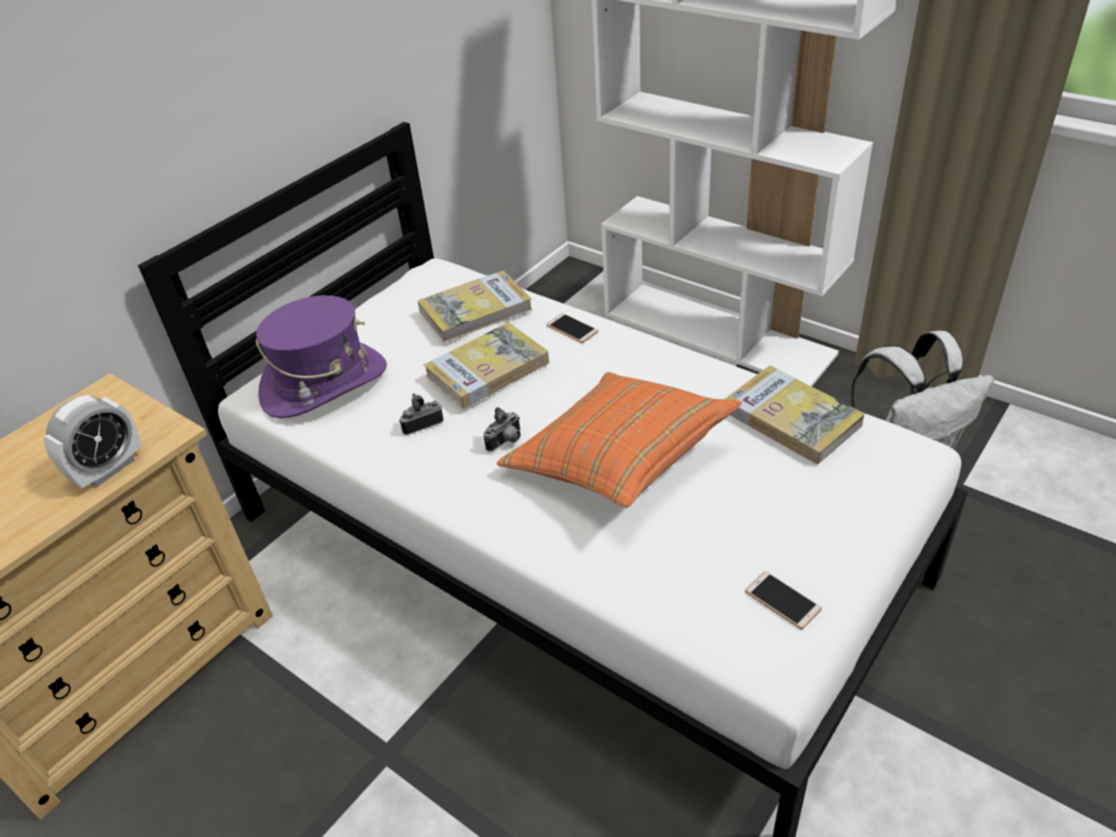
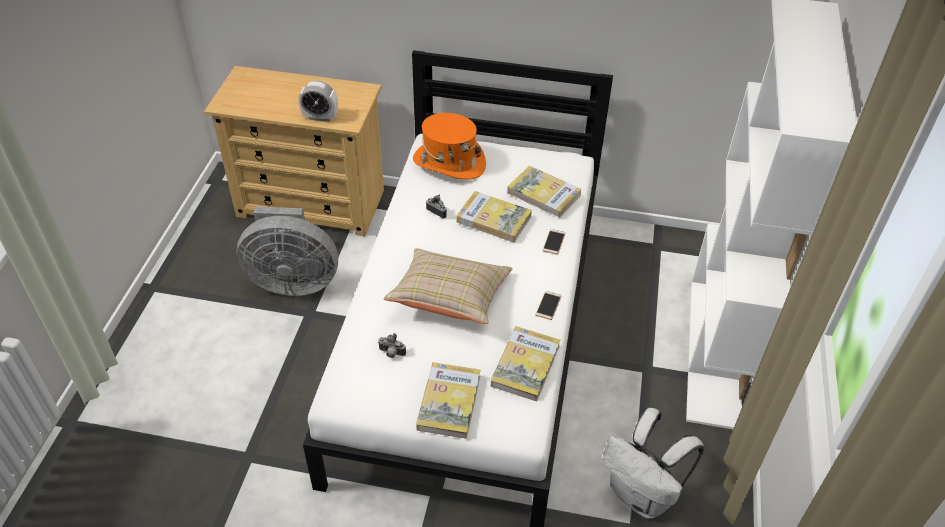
camera: 60 degrees right, 5 degrees up
purple hat [256,295,387,418] -> orange hat [413,113,486,180]
camera [483,407,521,451] -> camera moved to [378,333,406,358]
orange pillow [497,372,742,508] -> beige pillow [384,248,512,324]
phone [745,571,822,629] -> phone moved to [535,291,561,320]
none -> grey fan [237,207,338,296]
none -> book [416,362,481,439]

